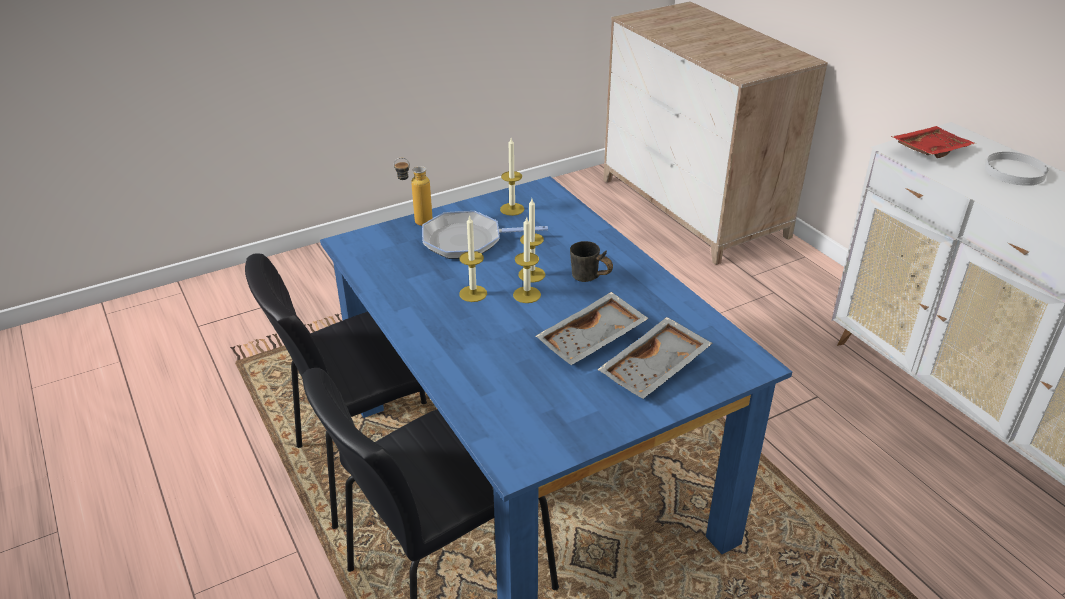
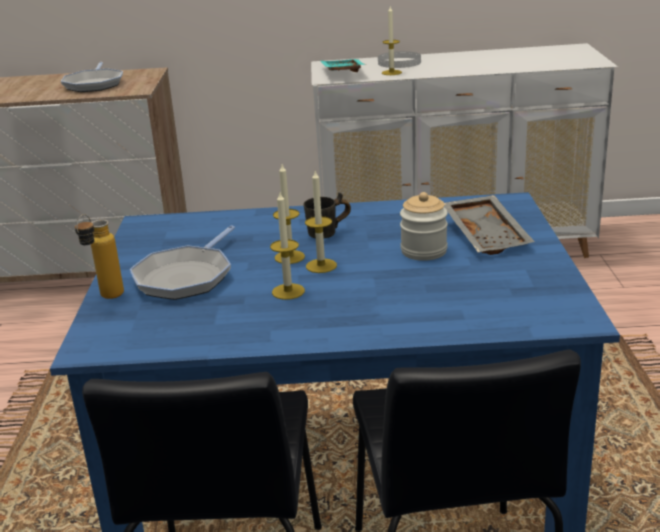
camera: 60 degrees left, 10 degrees down
candle [500,138,524,216] -> candle moved to [382,7,402,75]
grey tray [536,292,649,365] -> jar [400,192,448,261]
red tray [891,126,976,158] -> turquoise tray [321,59,366,72]
none -> frying pan [61,62,123,92]

